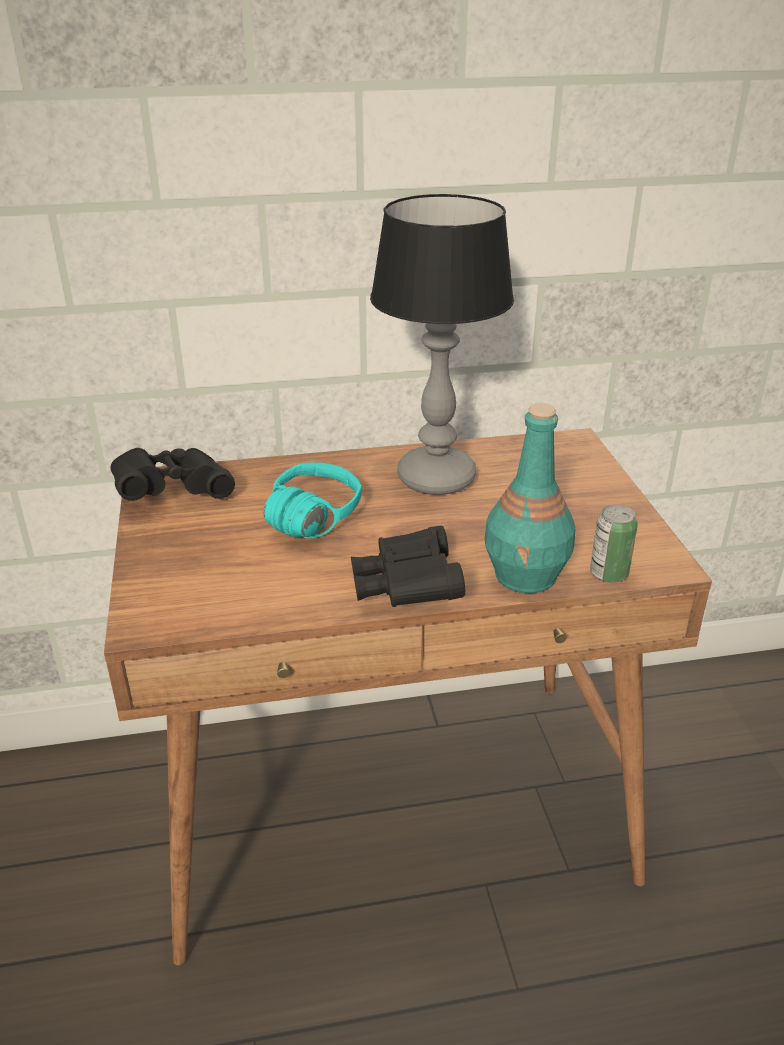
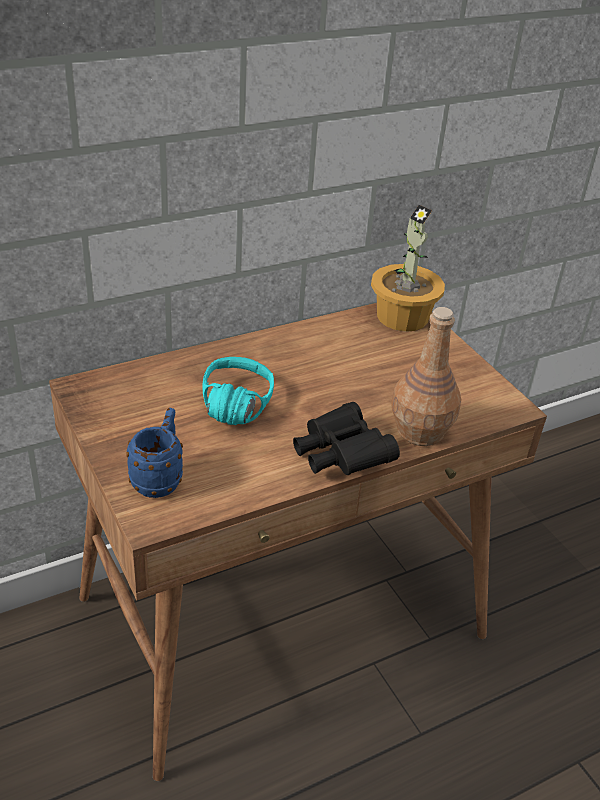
camera: 20 degrees left, 5 degrees up
black binoculars [110,448,235,501] -> none
table lamp [370,194,514,495] -> none
turquoise bottle [485,403,576,593] -> brown bottle [391,307,461,446]
can [590,504,638,583] -> none
none -> blue mug [126,408,183,498]
none -> potted plant [371,205,445,332]

